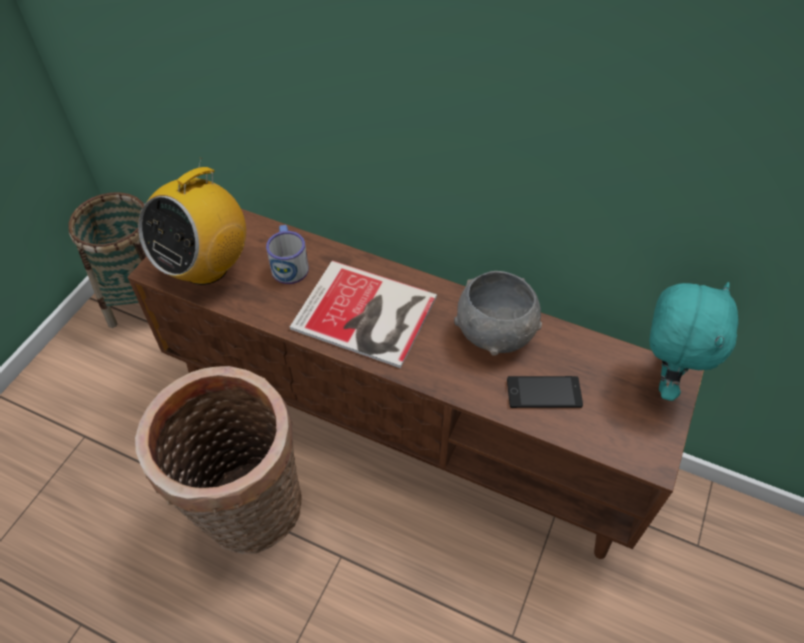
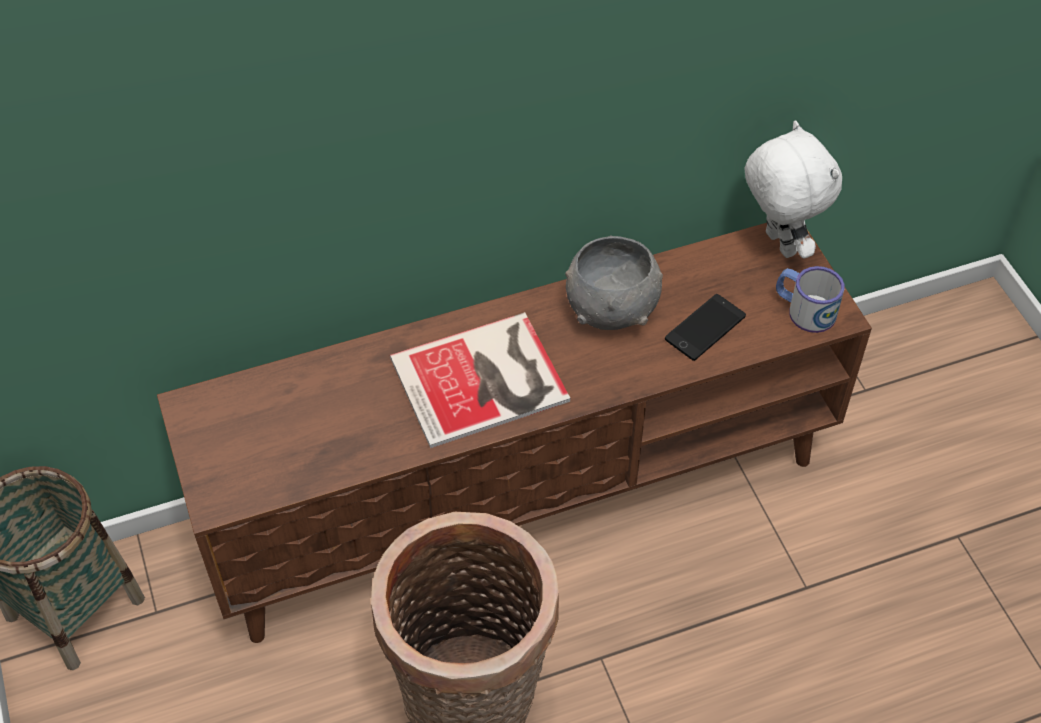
camera: 45 degrees left, 0 degrees up
radio [138,158,246,285] -> none
mug [266,225,309,284] -> mug moved to [776,266,844,333]
turquoise plush toy [649,282,739,401] -> white plush toy [745,120,842,258]

